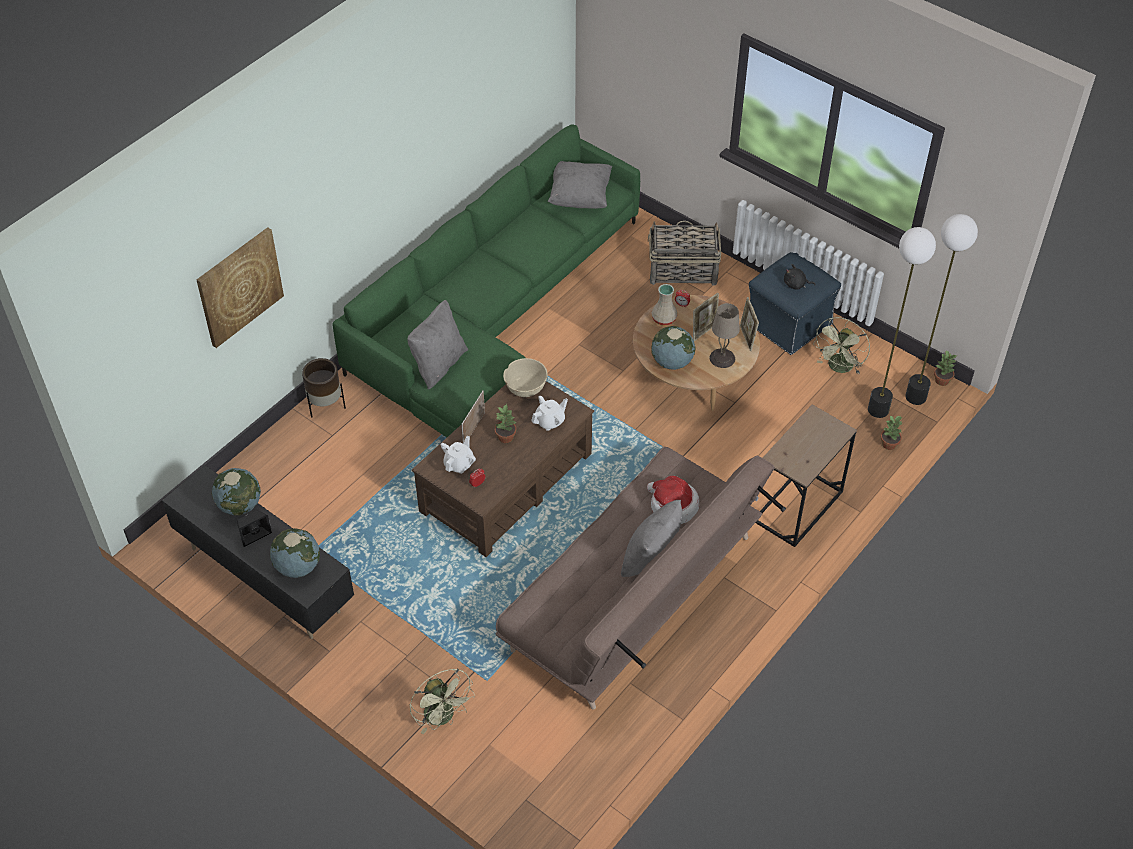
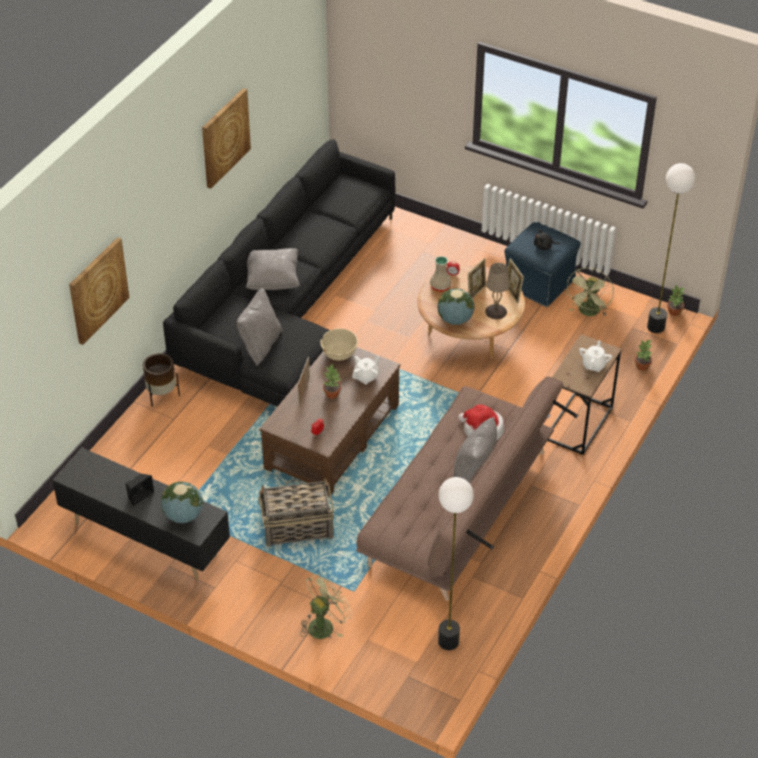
camera: 10 degrees left, 5 degrees down
globe [212,468,261,516] -> none
green sofa [332,125,640,437] -> black sofa [163,139,395,407]
green fan [410,669,475,734] -> green fan turned 90 degrees counterclockwise [300,573,352,639]
white teapot [441,436,476,474] -> white teapot moved to [579,340,612,372]
grey pillow [548,161,612,209] -> grey pillow moved to [246,248,300,290]
basket [648,221,721,285] -> basket moved to [258,478,334,547]
floor lamp [868,227,936,418] -> floor lamp moved to [438,477,474,650]
none -> picture [202,88,251,189]

